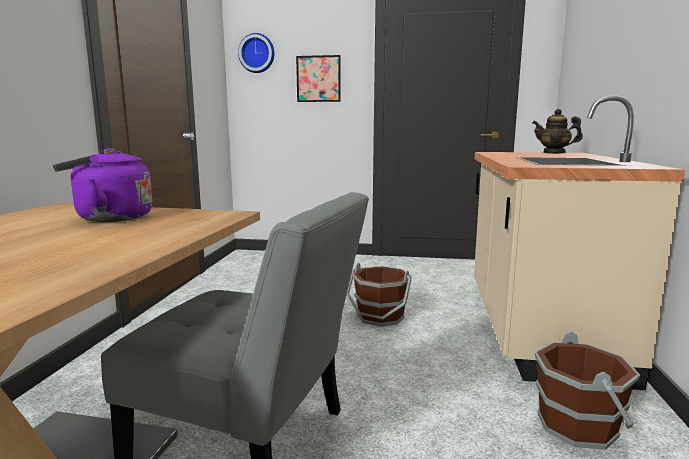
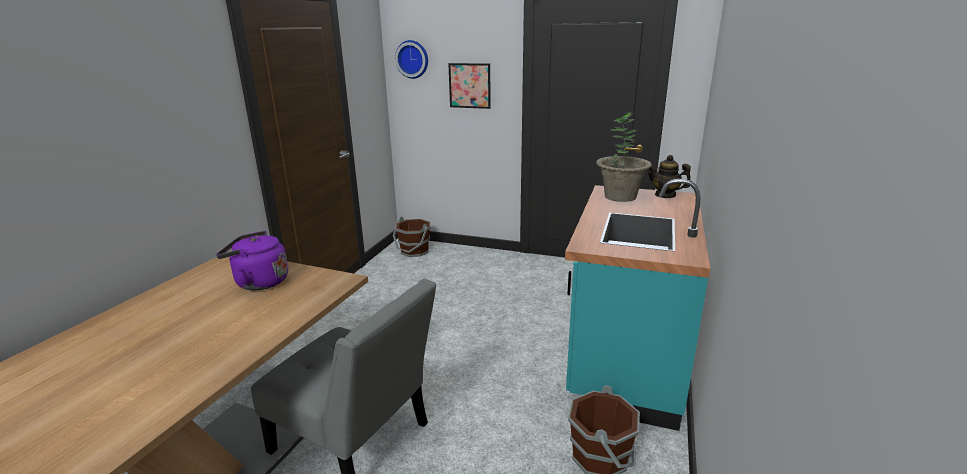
camera: 10 degrees right, 10 degrees up
brown bucket [347,263,412,326] -> brown bucket moved to [393,217,431,257]
beige counter [474,96,685,390] -> turquoise counter [565,179,710,431]
none -> potted plant [596,112,652,202]

